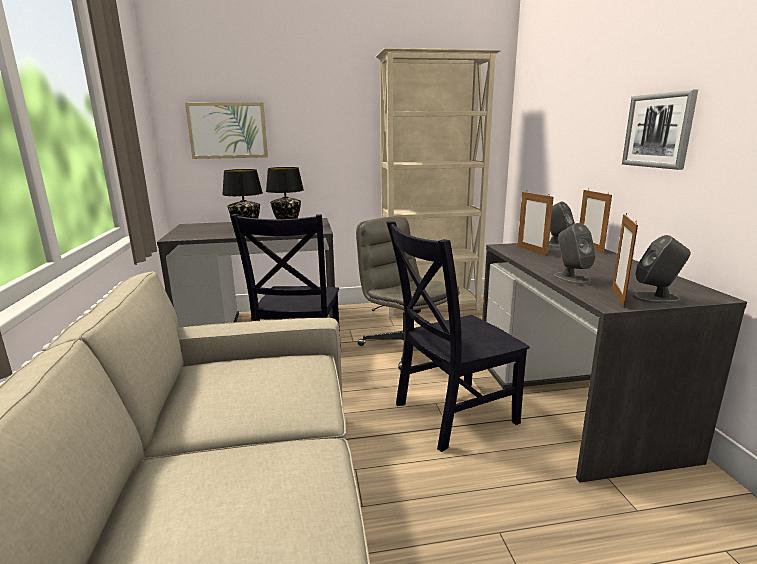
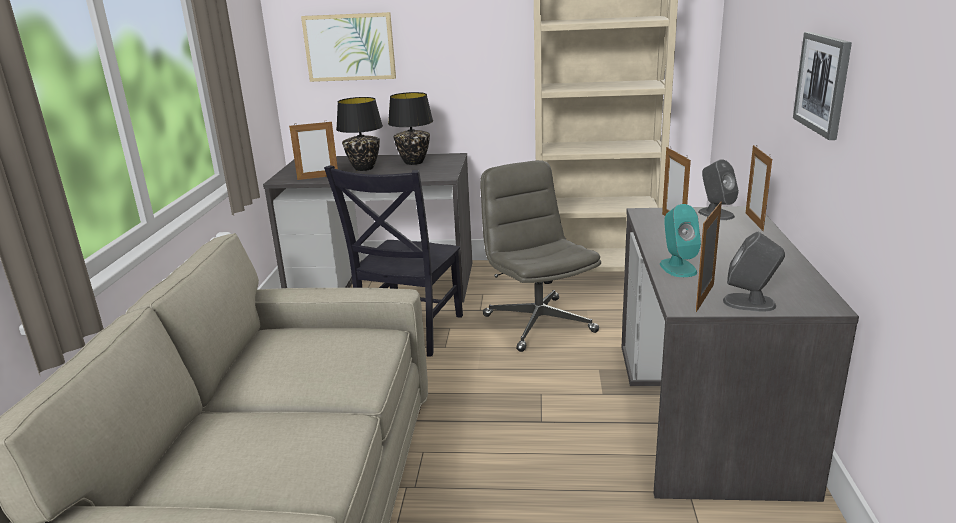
camera: 15 degrees right, 5 degrees up
black chair [386,221,529,452] -> none
grey speaker [553,223,596,285] -> turquoise speaker [660,204,701,277]
none -> picture frame [289,121,338,180]

